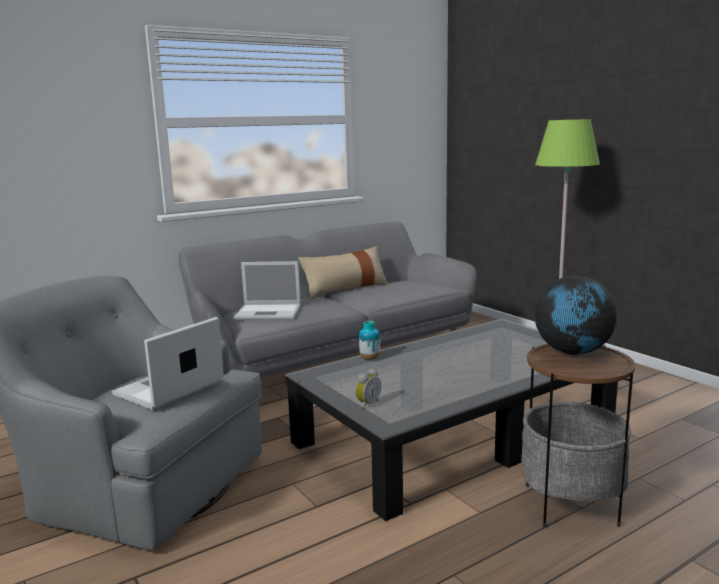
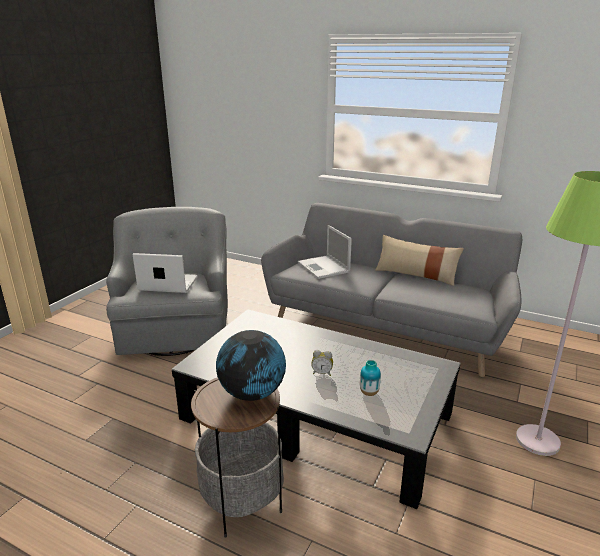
camera: 60 degrees right, 10 degrees up
alarm clock [355,368,381,409] -> alarm clock moved to [311,350,333,376]
vase [359,321,380,360] -> vase moved to [360,360,381,396]

